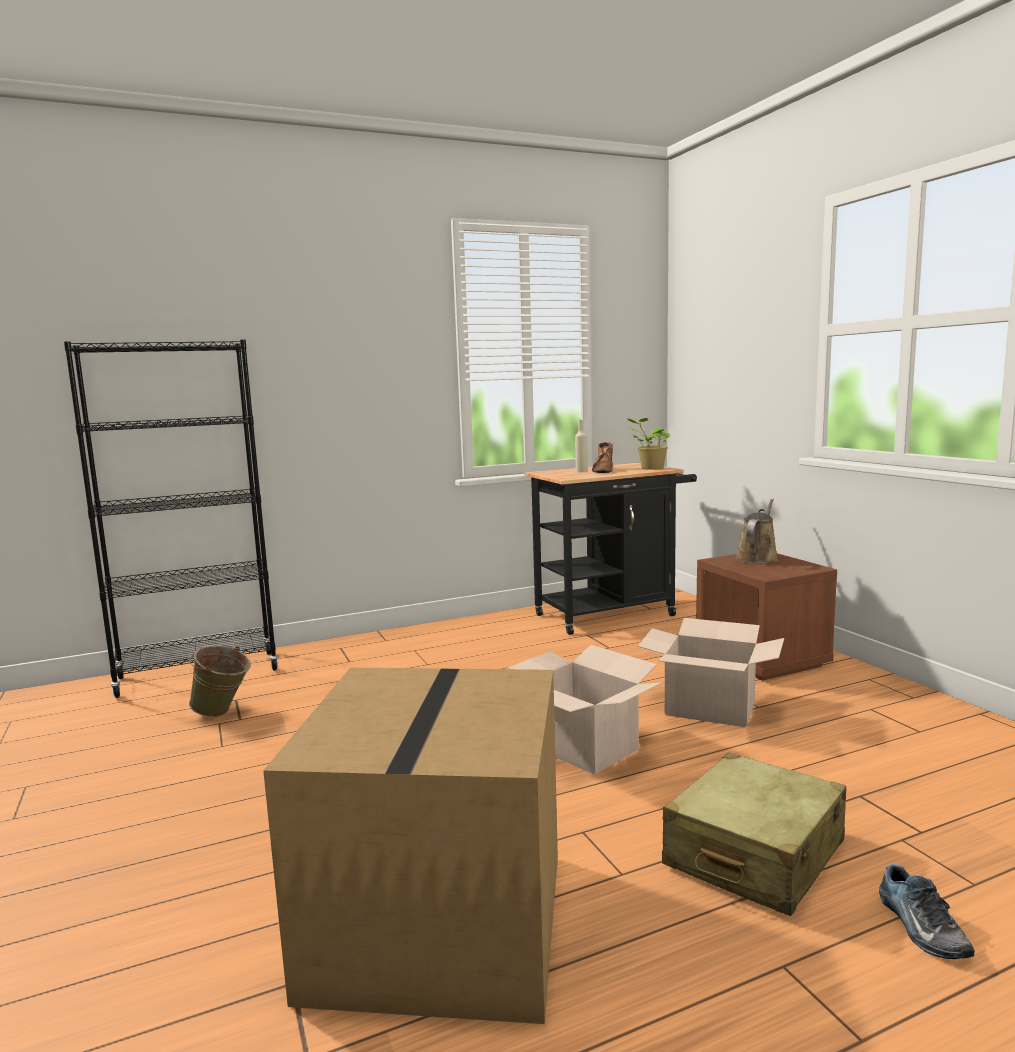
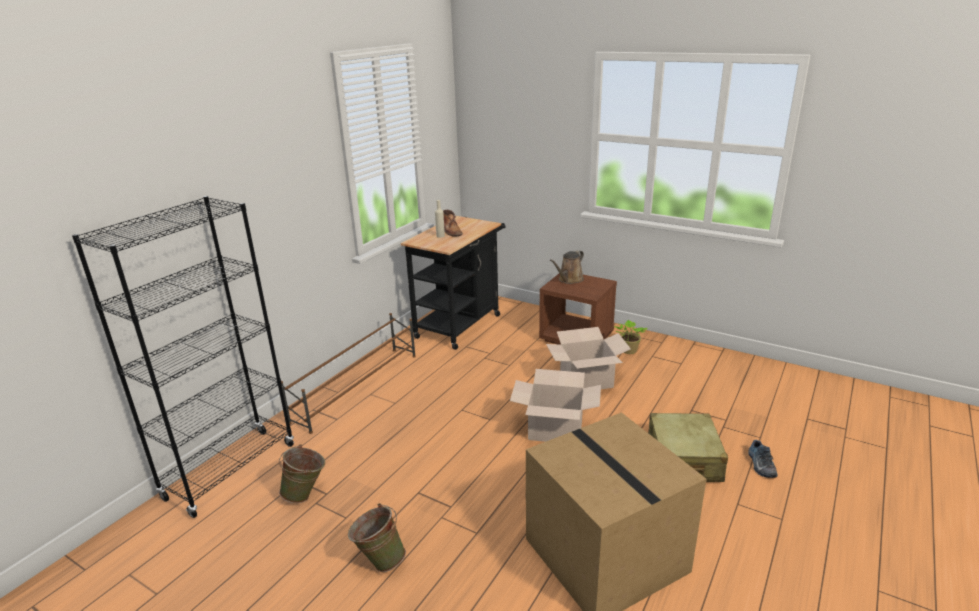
camera: 35 degrees left, 15 degrees up
potted plant [627,418,671,470] -> potted plant moved to [614,320,647,354]
brown watering can [735,499,778,564] -> brown watering can turned 135 degrees counterclockwise [550,250,584,284]
shoe [879,864,975,959] -> shoe turned 45 degrees clockwise [749,440,777,478]
none -> brown shoe rack [281,313,416,434]
none -> green bucket [348,503,406,572]

